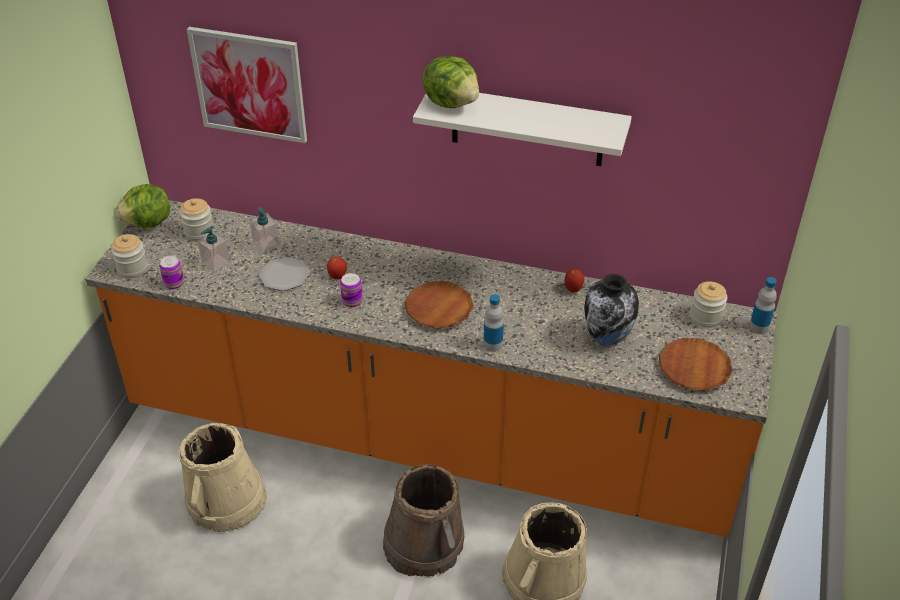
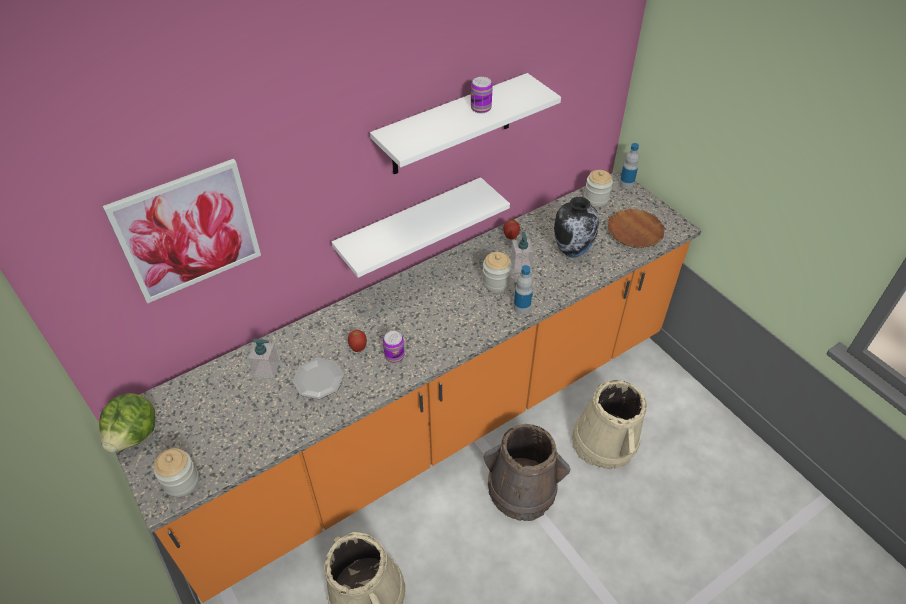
camera: 50 degrees left, 5 degrees up
can [159,256,184,289] -> can moved to [471,77,493,113]
jar [180,198,214,241] -> jar moved to [482,252,512,292]
soap dispenser [197,226,231,273] -> soap dispenser moved to [511,233,534,273]
brown plate [405,281,474,329] -> none
lettuce [423,56,479,108] -> none
none -> white shelf [331,177,510,278]

